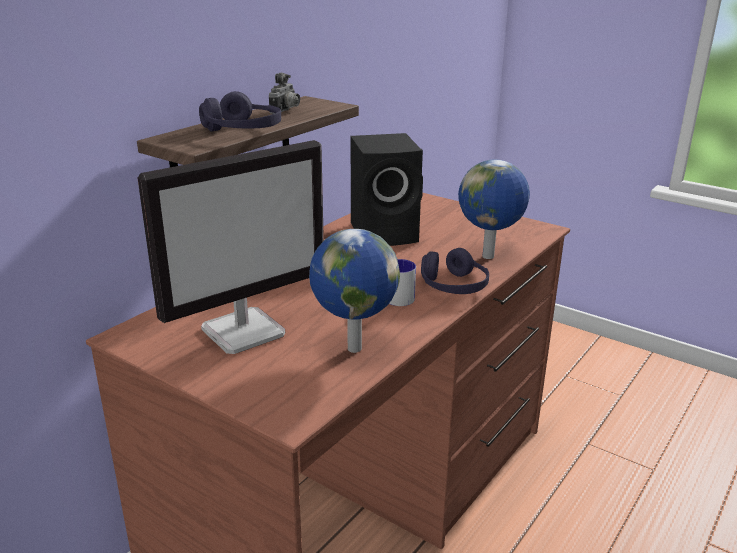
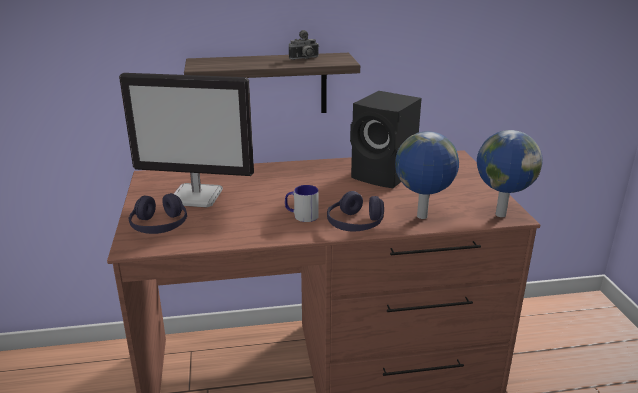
camera: 45 degrees right, 0 degrees up
purple headphones [199,91,281,132] -> purple headphones moved to [129,193,187,234]
globe [309,229,400,353] -> globe moved to [477,130,543,217]

